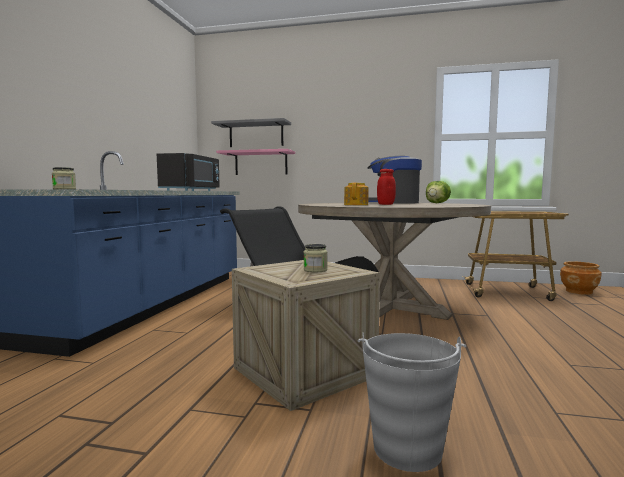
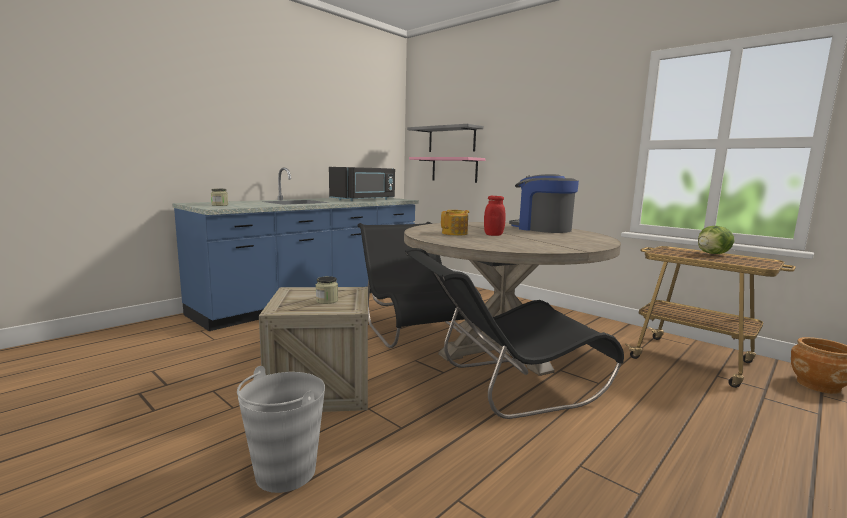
camera: 30 degrees right, 5 degrees up
lettuce [426,181,451,203] -> lettuce moved to [698,226,734,254]
none -> black chair [405,248,624,419]

